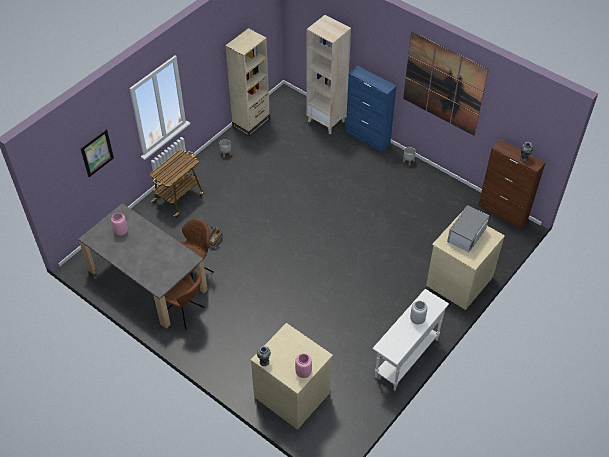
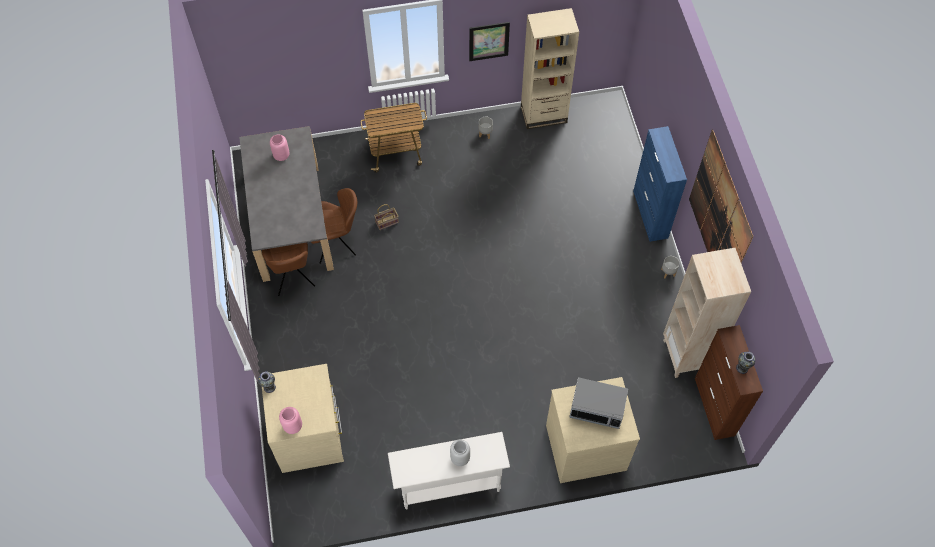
camera: 40 degrees right, 10 degrees up
picture [80,129,114,177] -> picture moved to [469,22,510,61]
beige bookcase [306,15,351,135] -> beige bookcase moved to [663,248,751,378]
microwave [447,205,489,252] -> microwave turned 150 degrees counterclockwise [569,377,628,429]

